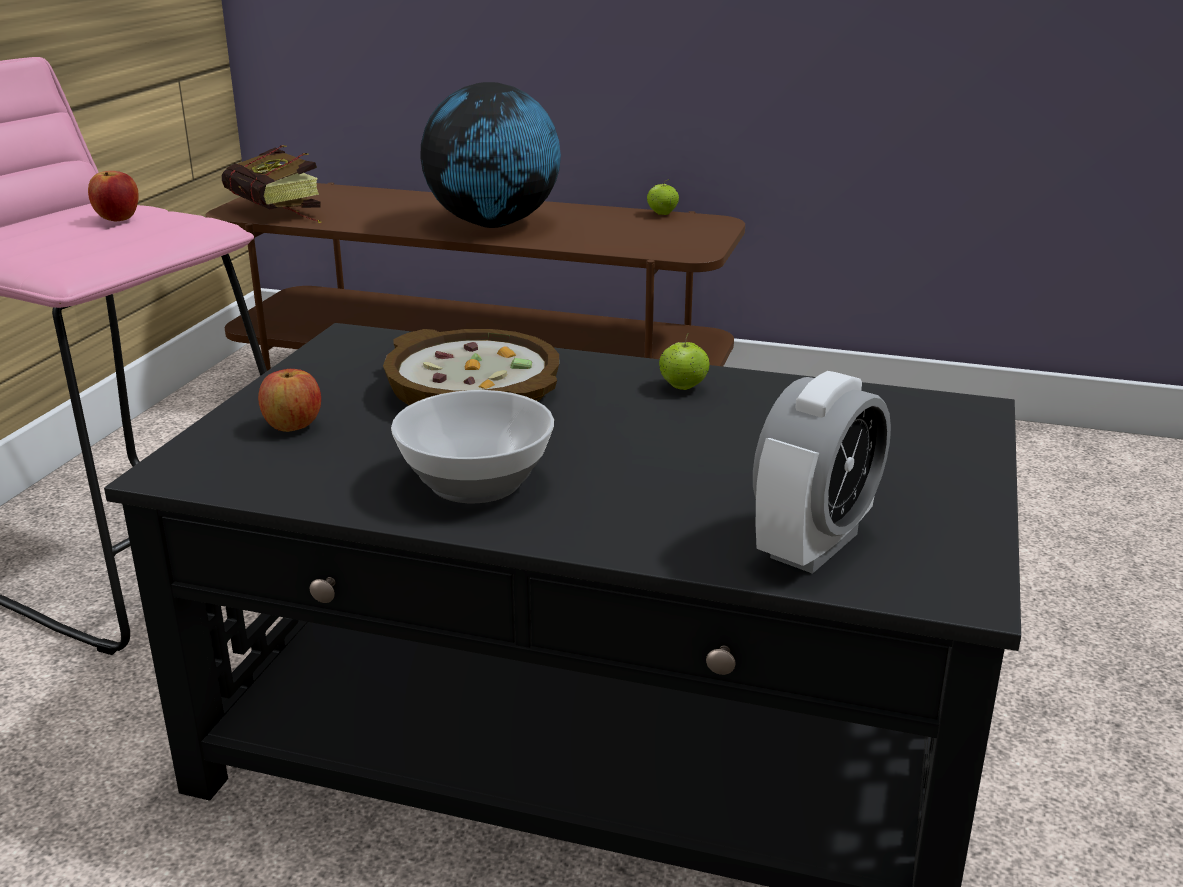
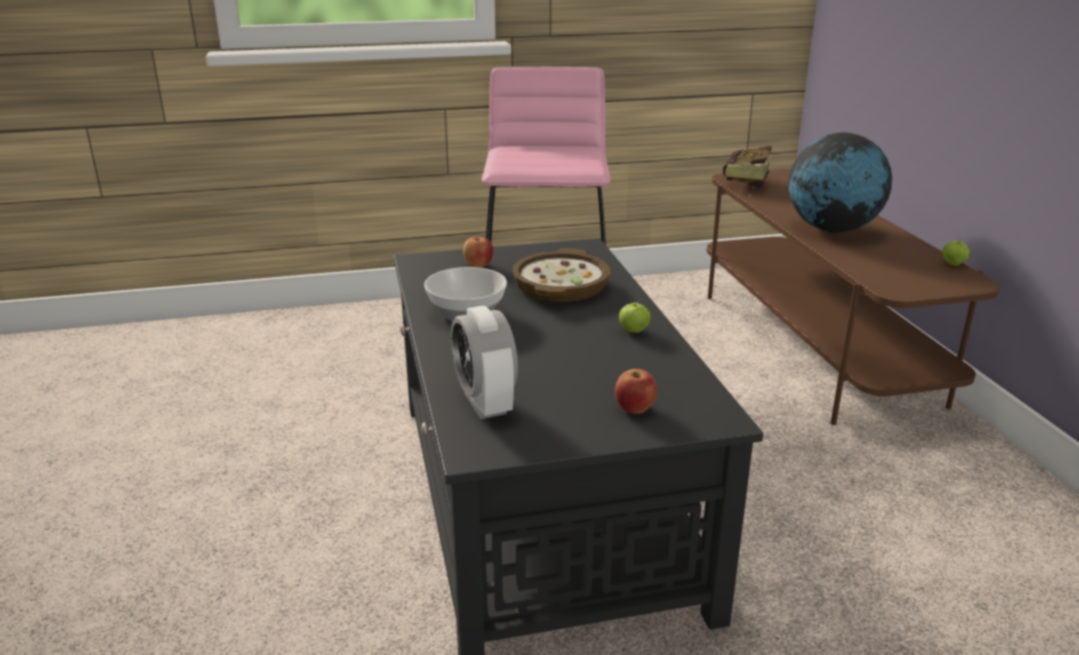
camera: 60 degrees right, 0 degrees up
apple [88,171,139,221] -> apple moved to [615,369,657,414]
alarm clock [753,371,891,574] -> alarm clock turned 60 degrees clockwise [451,306,518,419]

